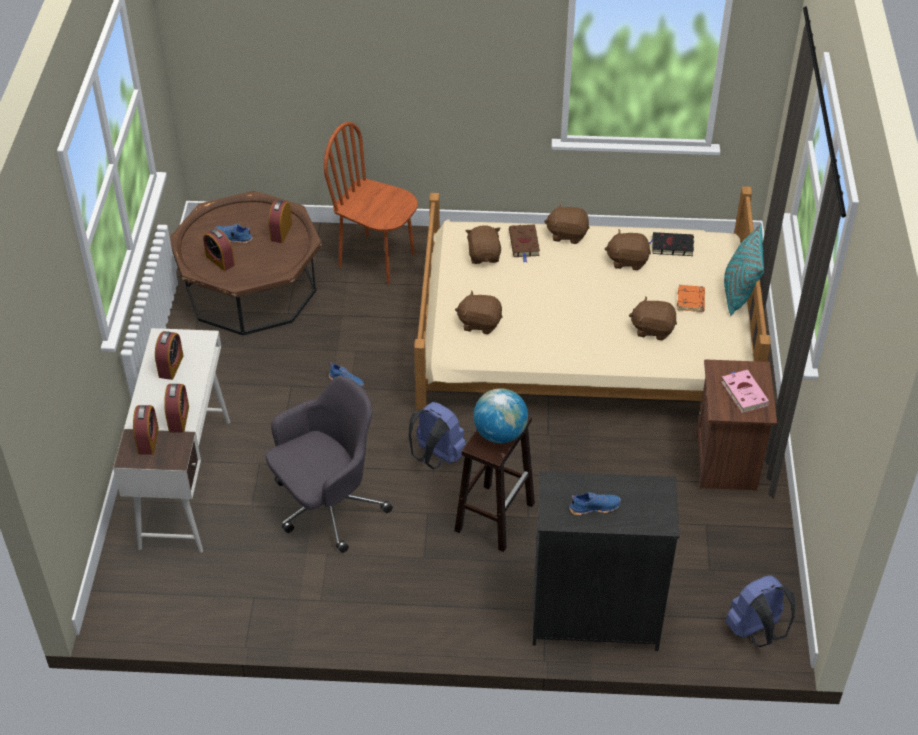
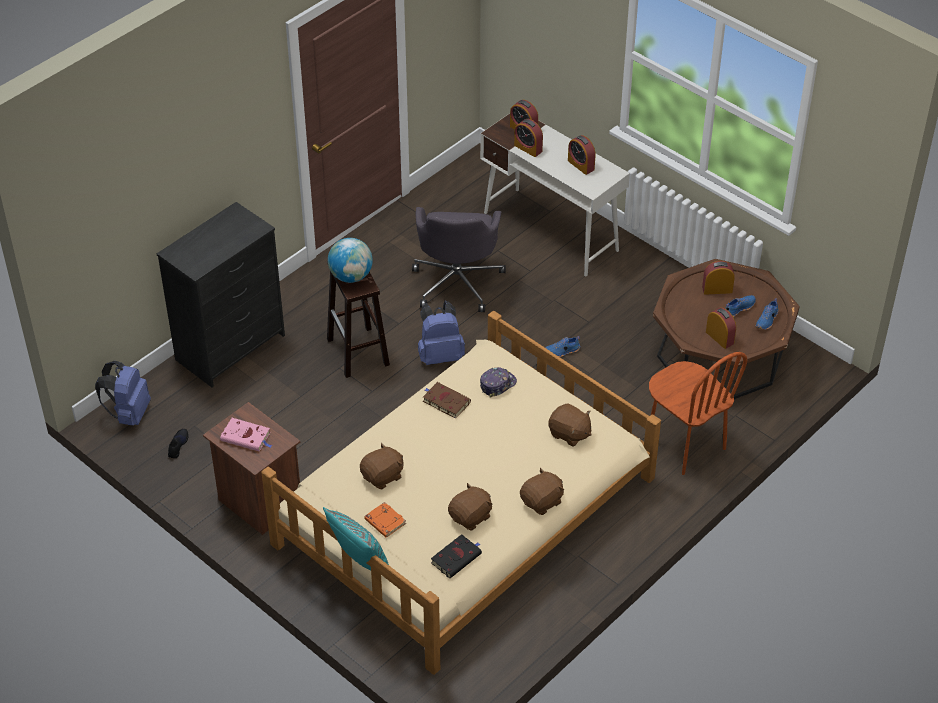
camera: 130 degrees right, 0 degrees up
brown chair [324,122,418,284] -> brown chair turned 75 degrees clockwise [649,352,747,475]
brown plush toy [455,290,503,334] -> cap [480,367,517,398]
brown book [509,224,540,262] -> brown book moved to [423,382,471,419]
blue shoe [569,492,621,515] -> blue shoe moved to [756,298,778,330]
none -> black shoe [168,429,189,458]

